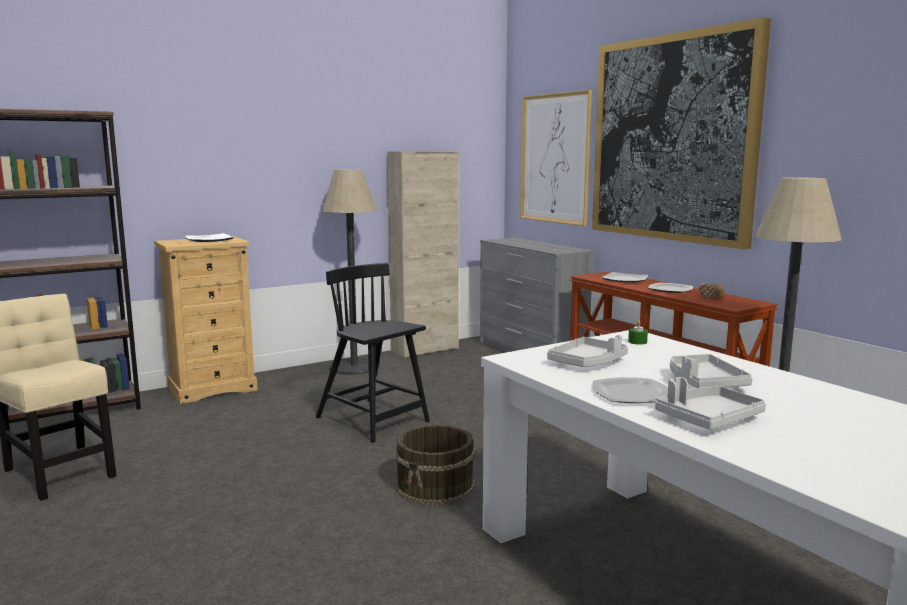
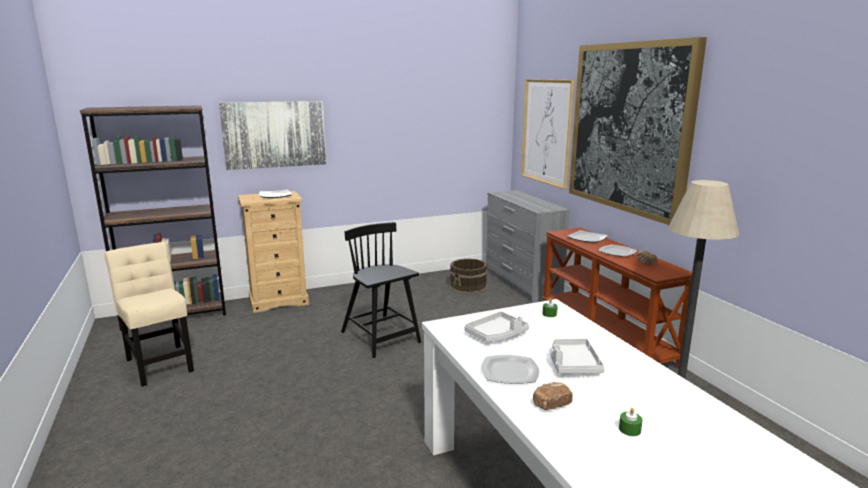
camera: 10 degrees right, 5 degrees up
floor lamp [322,169,379,375] -> none
beige cabinet [387,152,459,358] -> none
brown bucket [395,424,475,505] -> brown bucket moved to [449,259,488,294]
grey tray [655,377,766,430] -> bread [533,382,573,410]
none -> picture [219,101,326,170]
none -> green candle [619,408,643,436]

